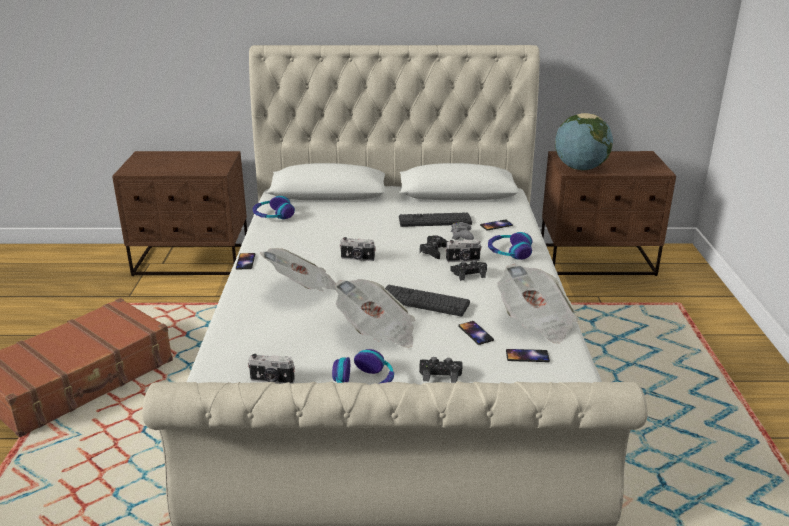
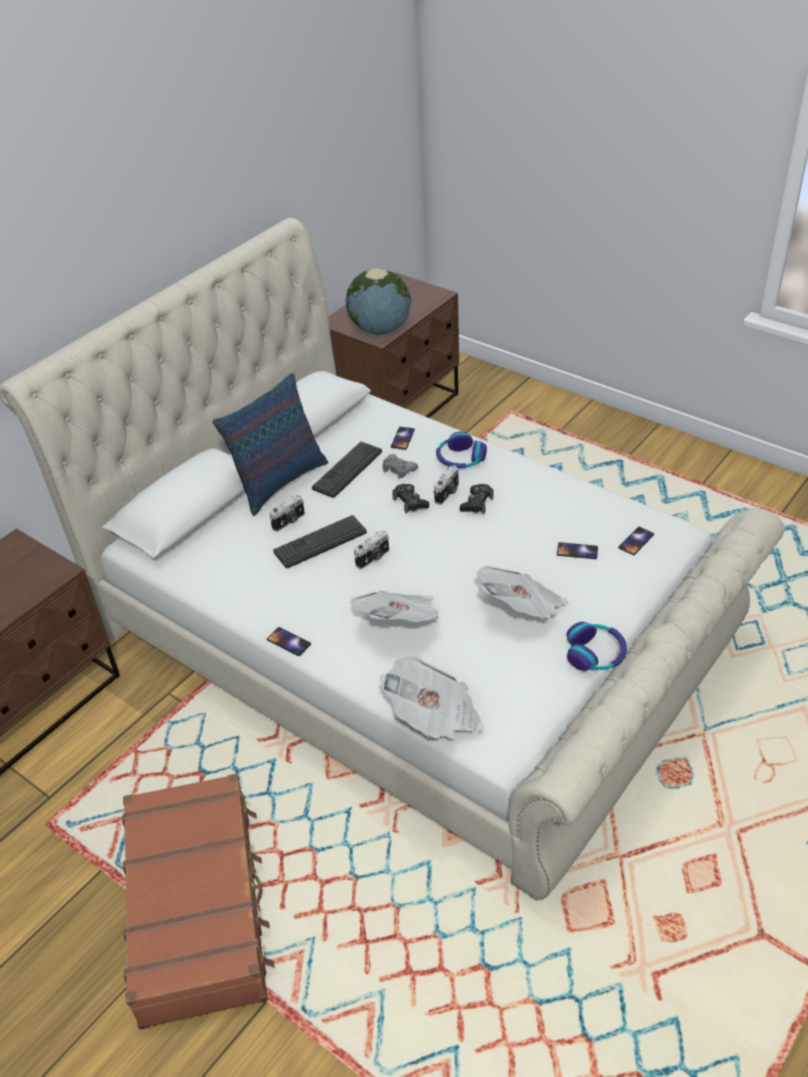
camera: 50 degrees left, 15 degrees up
camera [248,354,295,384] -> camera moved to [269,494,305,532]
headphones [253,196,295,219] -> none
keyboard [385,285,470,316] -> keyboard moved to [273,515,367,568]
black game controller [419,357,463,383] -> none
newspaper [497,264,579,344] -> newspaper moved to [380,657,484,739]
none -> blue pillow [213,373,328,516]

